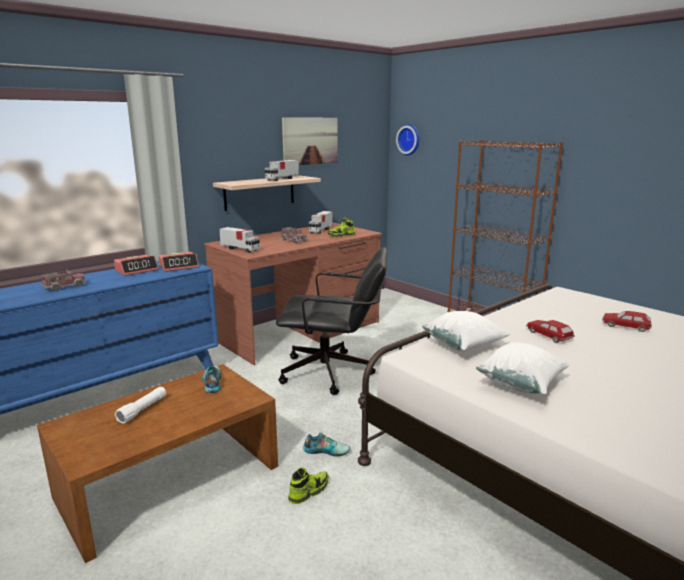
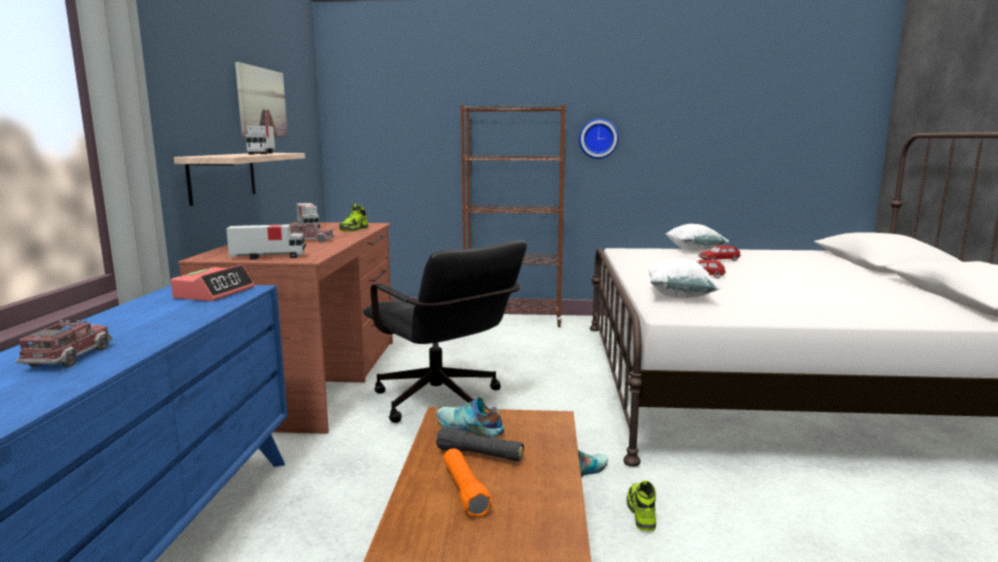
camera: 45 degrees left, 5 degrees down
alarm clock [114,254,159,276] -> none
white flashlight [115,387,166,424] -> orange flashlight [444,448,492,517]
black office chair [276,247,388,395] -> black office chair turned 90 degrees clockwise [363,240,527,423]
wall clock [396,124,420,155] -> wall clock moved to [579,118,619,159]
white pillow [476,342,570,394] -> white pillow moved to [666,224,729,251]
none -> black flashlight [436,426,524,461]

